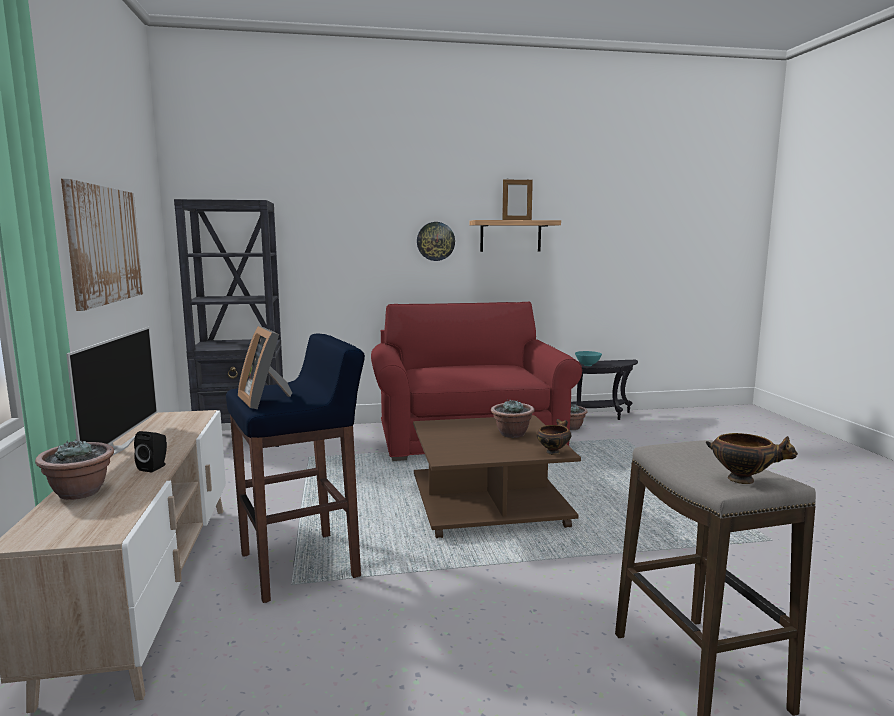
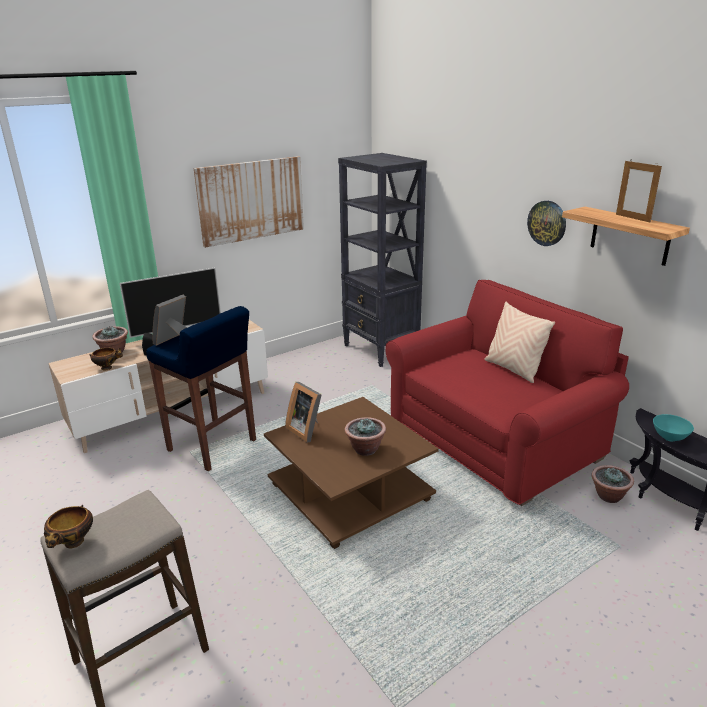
camera: 65 degrees right, 15 degrees up
bowl [537,419,572,455] -> bowl moved to [89,348,123,370]
none -> picture frame [285,382,322,442]
none -> beige pillow [485,302,555,383]

